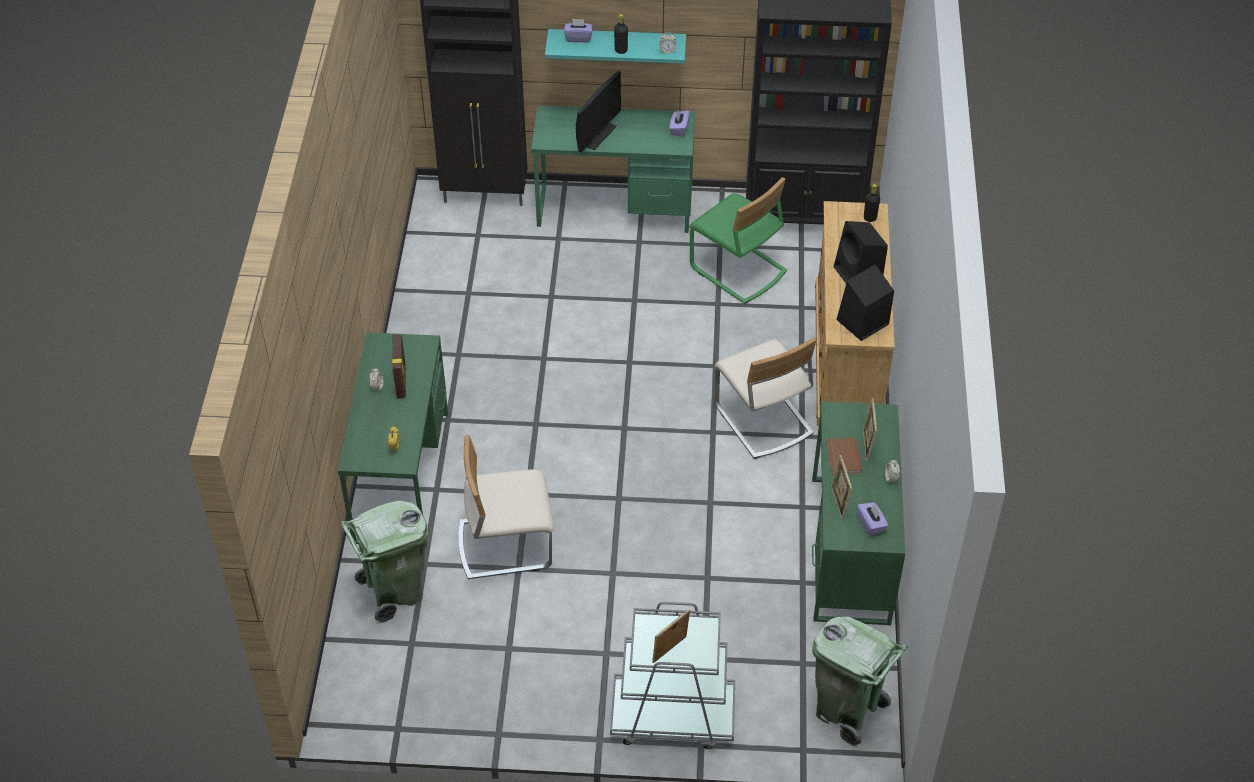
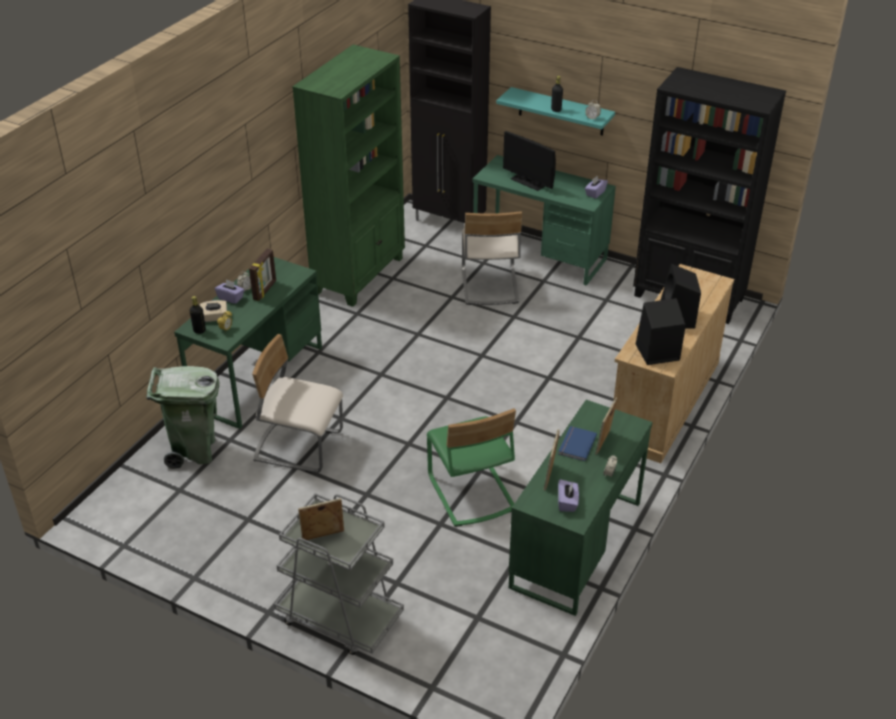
camera: 25 degrees right, 10 degrees down
purple tissue box [564,19,592,42] -> purple tissue box moved to [215,279,244,304]
monitor [576,71,621,152] -> monitor turned 75 degrees clockwise [503,131,556,191]
green chair [689,177,787,304] -> green chair moved to [427,408,516,527]
beige chair [714,337,817,459] -> beige chair moved to [462,211,522,305]
green trash can [812,616,908,747] -> none
brown book [826,437,862,474] -> blue book [558,426,597,461]
black bottle [864,184,880,222] -> black bottle moved to [189,296,206,334]
none -> beige tissue box [200,300,227,322]
none -> green bookcase [292,45,405,307]

